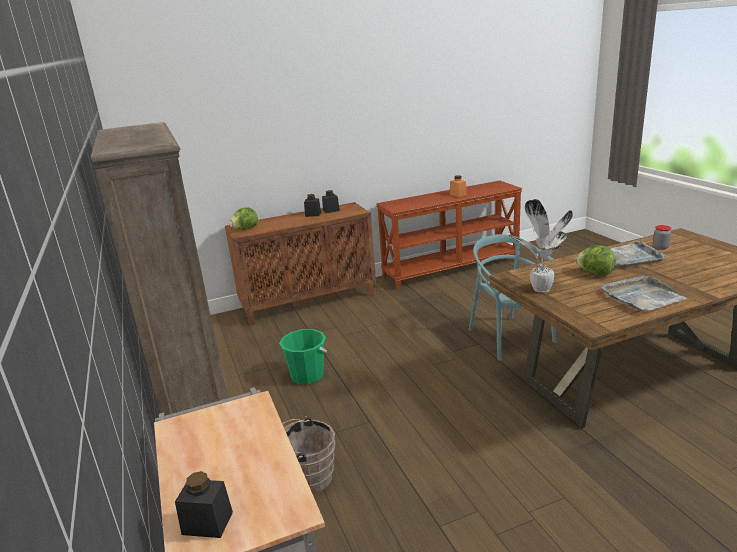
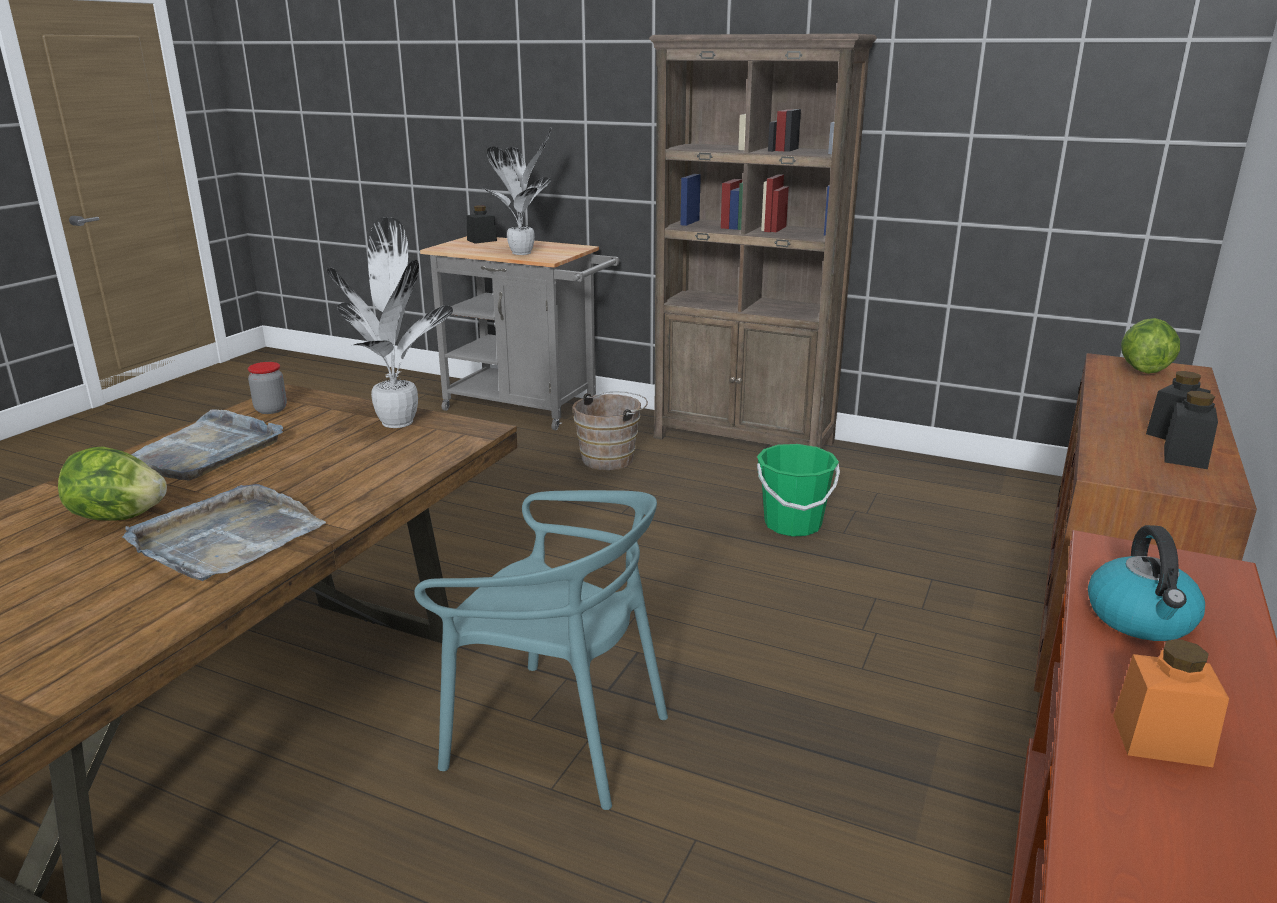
camera: 135 degrees right, 0 degrees up
lettuce [576,245,615,275] -> lettuce moved to [58,447,167,520]
jar [653,225,671,250] -> jar moved to [248,362,287,414]
none -> potted plant [483,127,551,255]
none -> kettle [1088,525,1205,641]

